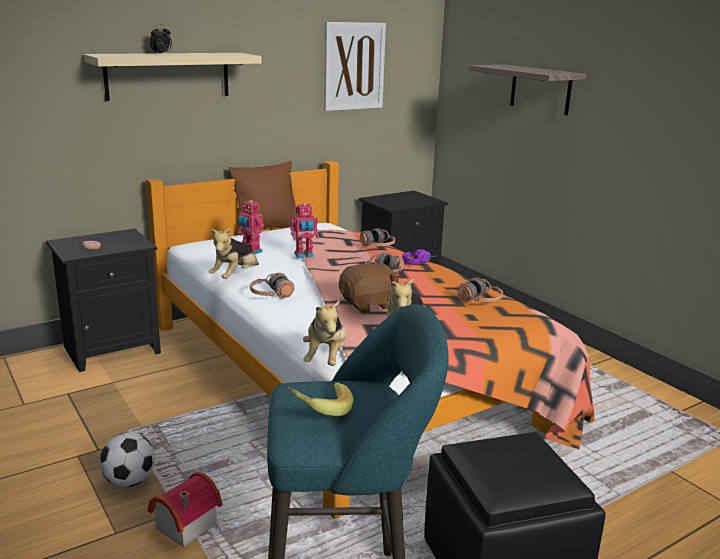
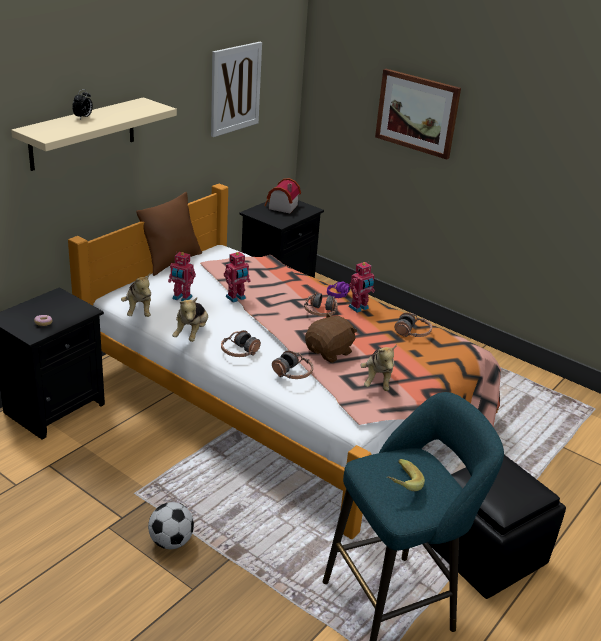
camera: 20 degrees left, 10 degrees up
toy house [148,472,222,547] -> toy house moved to [264,178,301,214]
plush toy [303,300,346,366] -> plush toy moved to [121,273,151,317]
headphones [360,228,395,246] -> headphones moved to [272,351,313,379]
shelf [469,64,586,115] -> picture [375,69,461,160]
none -> toy robot [349,262,375,313]

